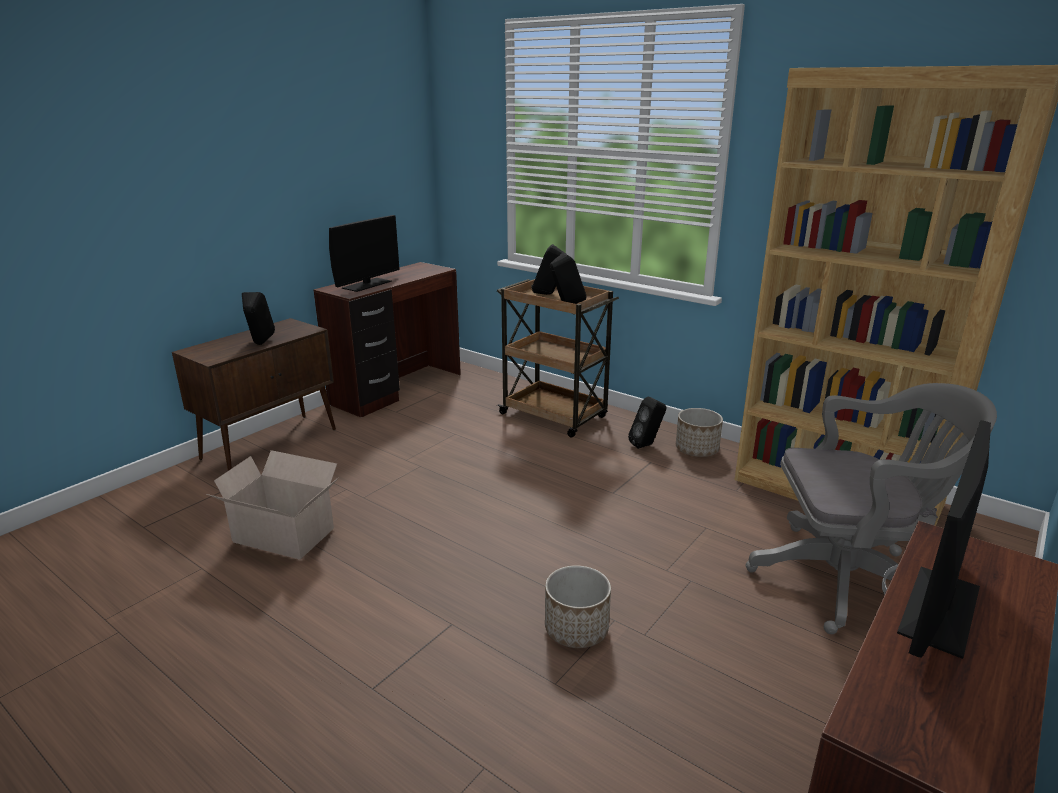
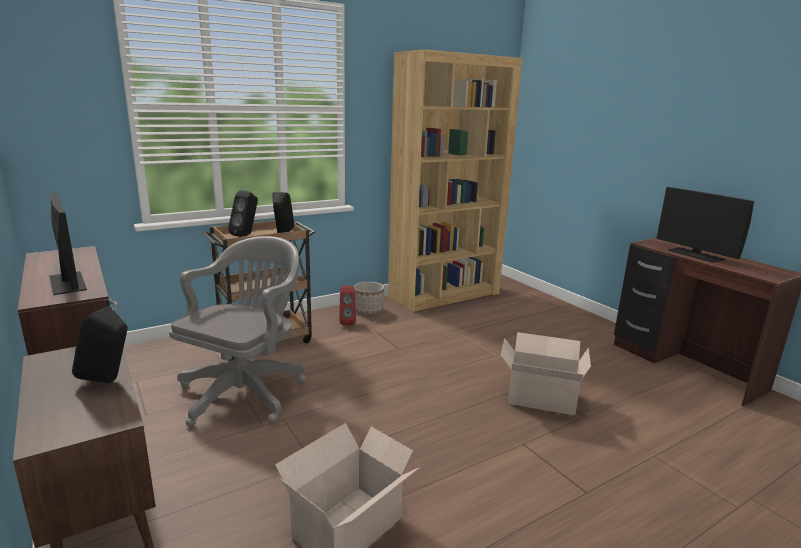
camera: 70 degrees left, 5 degrees down
planter [545,565,611,648] -> cardboard box [501,332,591,415]
black speaker [628,396,666,449] -> red speaker [339,286,356,325]
grey office chair [746,383,997,634] -> grey office chair moved to [169,236,306,427]

